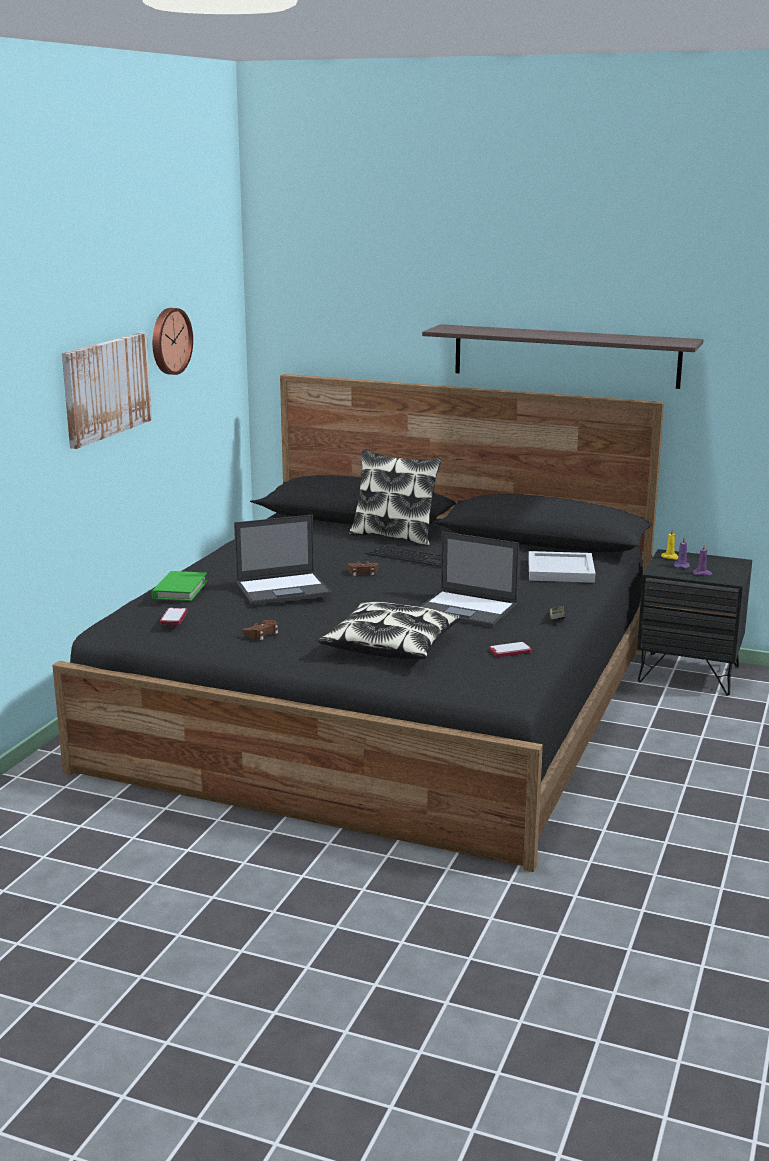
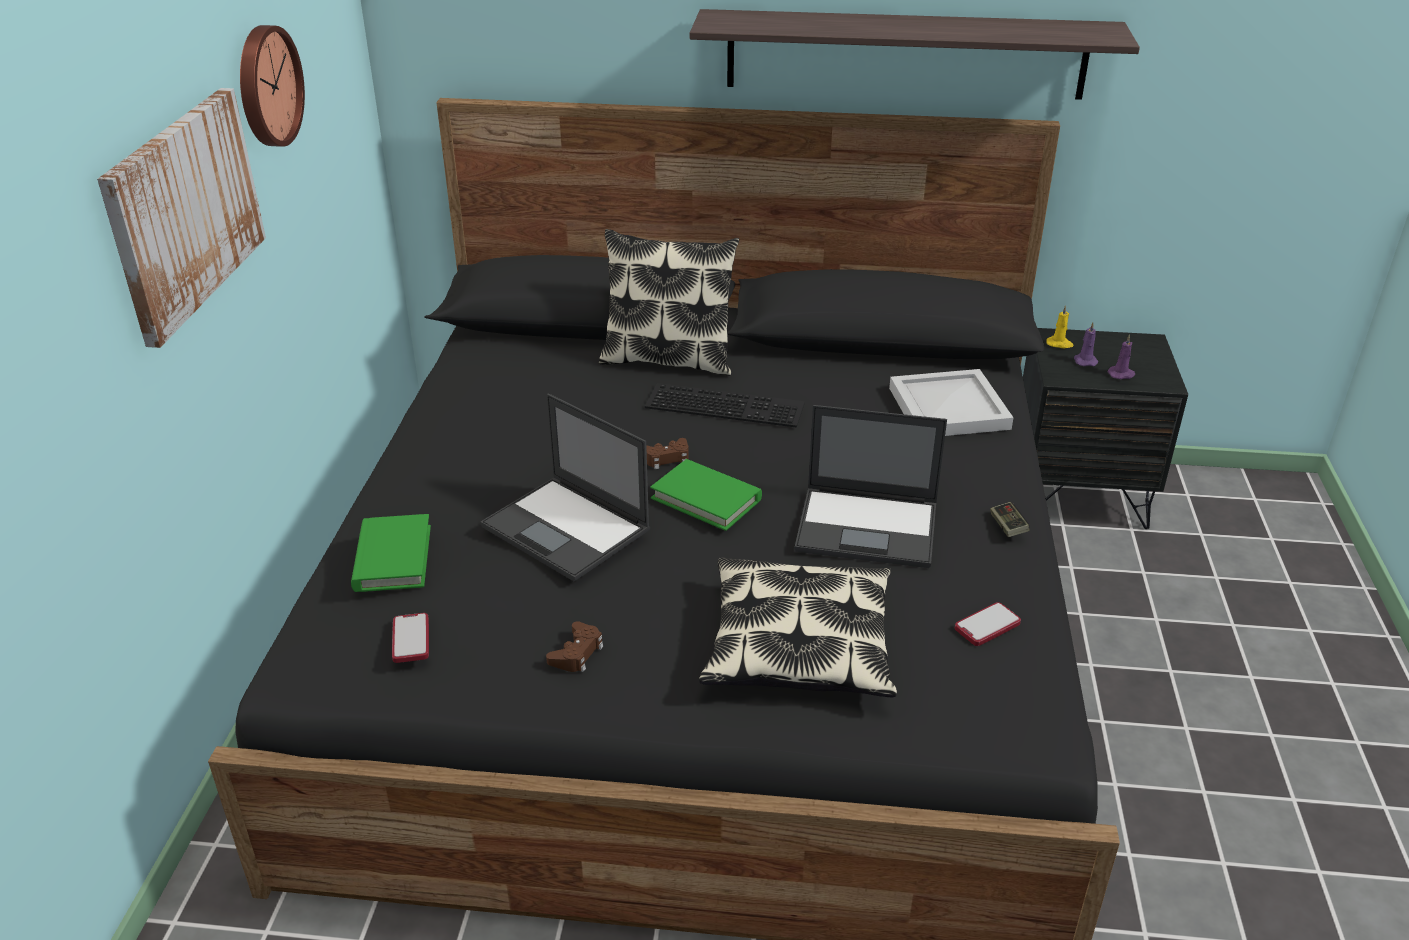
camera: 15 degrees left, 15 degrees up
laptop [234,515,332,605] -> laptop turned 75 degrees clockwise [480,394,650,582]
none -> green book [650,459,762,531]

